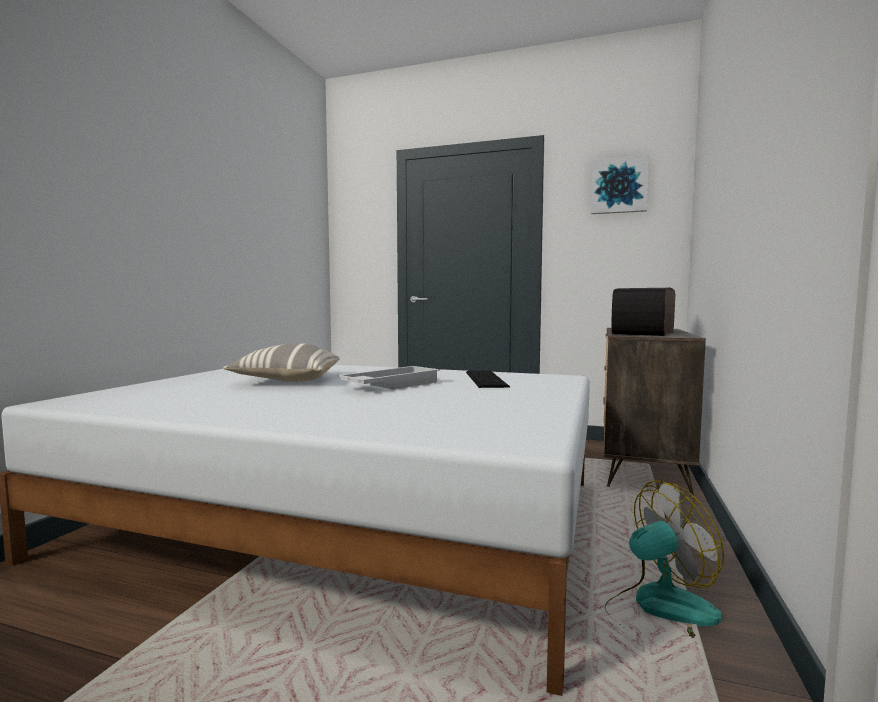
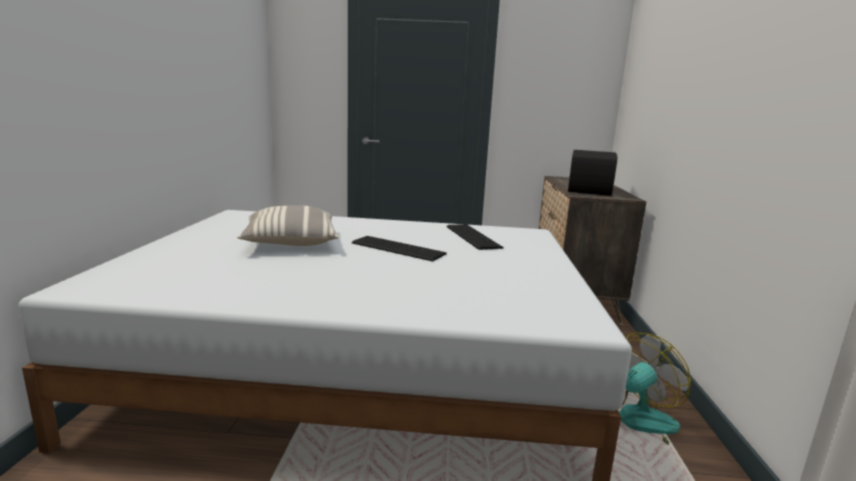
camera: 15 degrees left, 10 degrees up
white tray [337,366,440,389] -> keyboard [352,236,447,261]
picture [591,155,649,214] -> none

